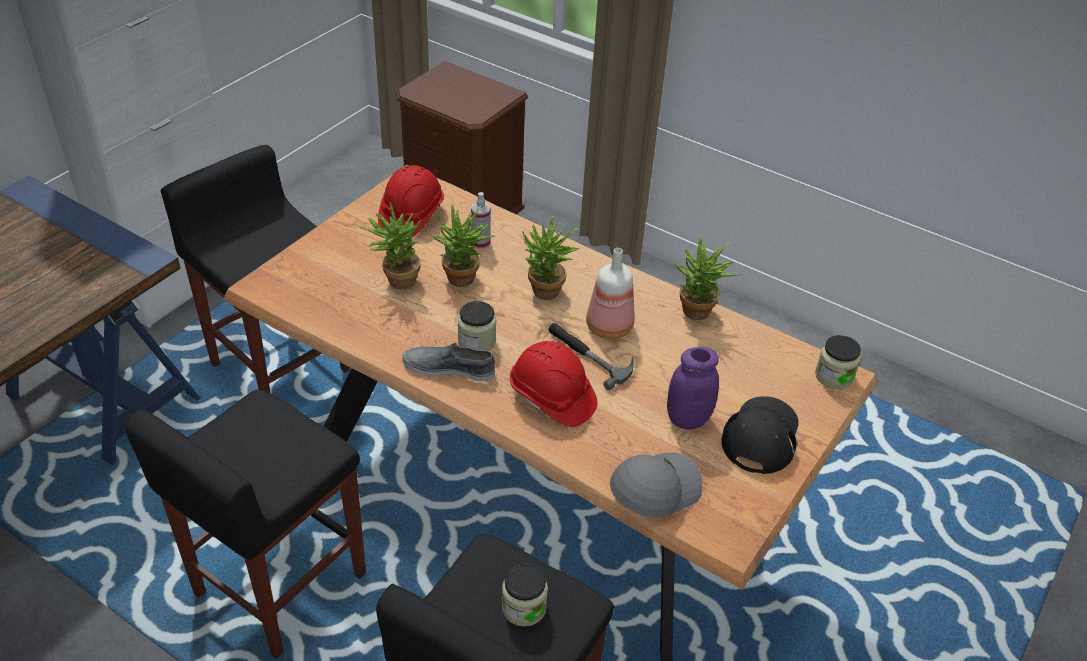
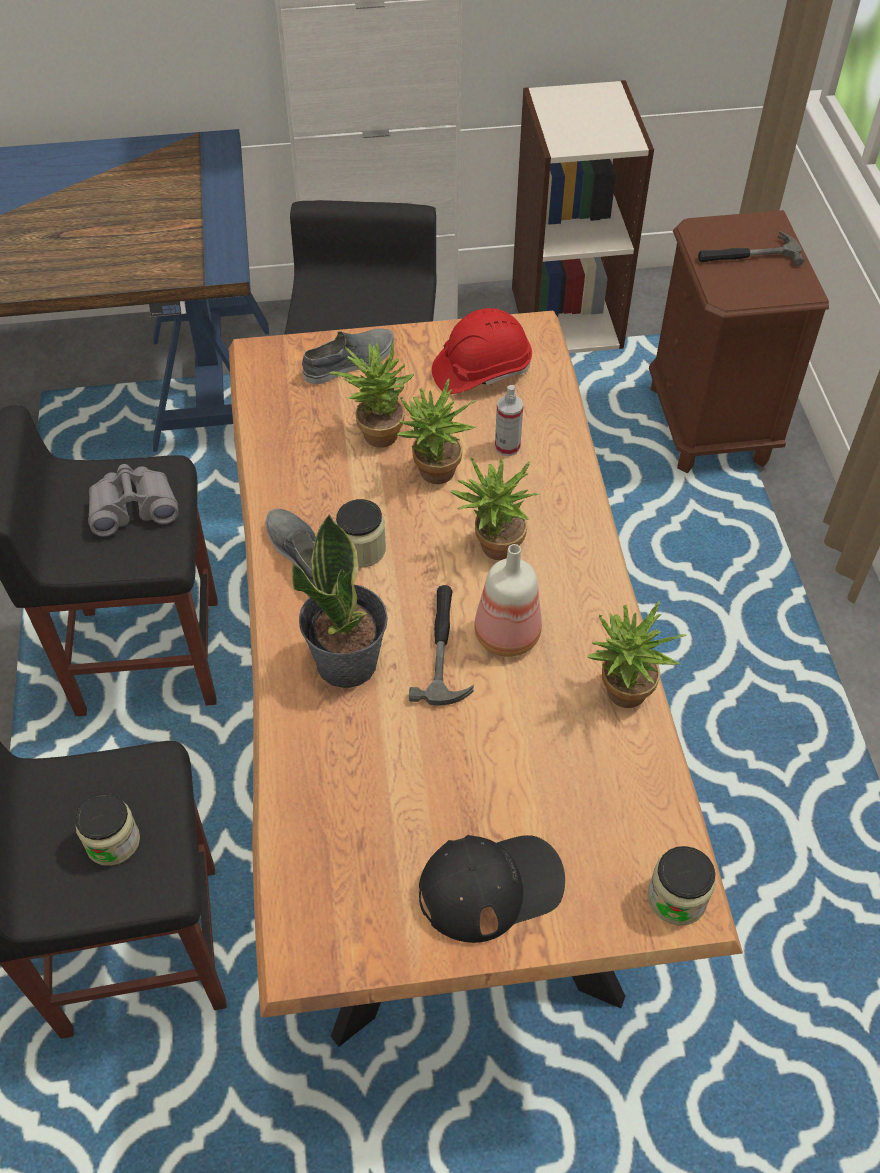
camera: 50 degrees right, 10 degrees up
red hard hat [510,341,598,427] -> potted plant [292,514,388,688]
grey cap [610,452,703,517] -> none
purple jar [667,347,719,430] -> none
none -> grey binoculars [88,464,178,537]
none -> grey shoe [302,329,394,385]
none -> bookcase [512,80,654,353]
none -> hammer [698,231,804,266]

